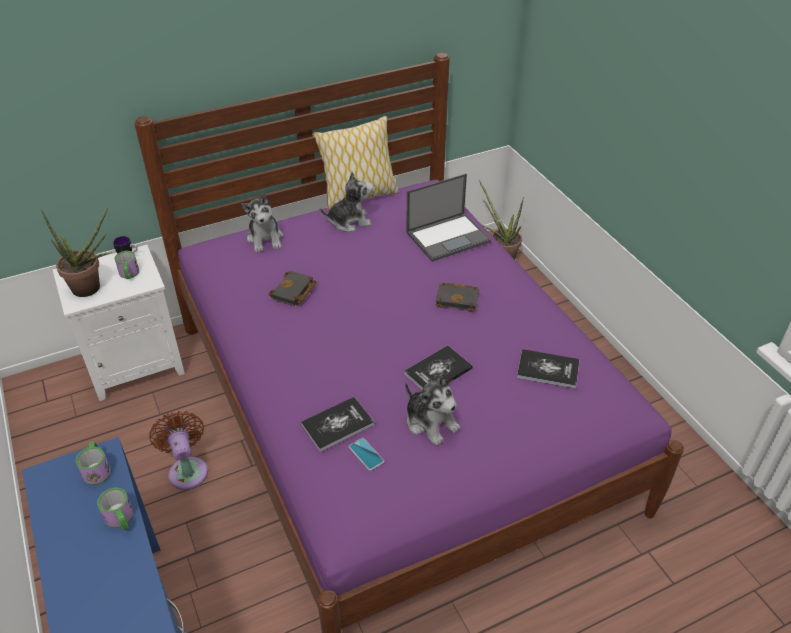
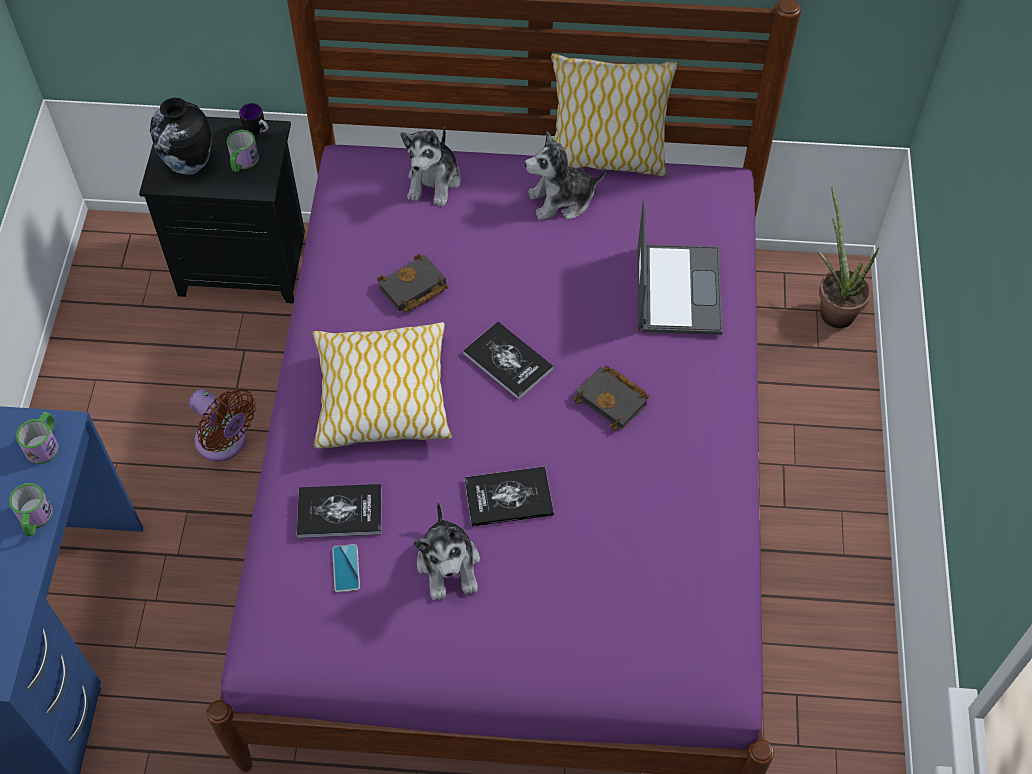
camera: 30 degrees right, 15 degrees up
potted plant [41,207,112,297] -> vase [150,98,211,175]
white nightstand [53,245,185,401] -> black nightstand [139,117,305,303]
brown fan [149,411,208,490] -> brown fan turned 120 degrees clockwise [189,388,256,462]
plush toy [320,171,373,232] -> plush toy turned 150 degrees clockwise [525,132,606,220]
laptop [406,174,491,262] -> laptop turned 90 degrees counterclockwise [637,198,723,335]
book [517,349,580,389] -> book moved to [463,322,554,400]
none -> pillow [313,322,452,449]

